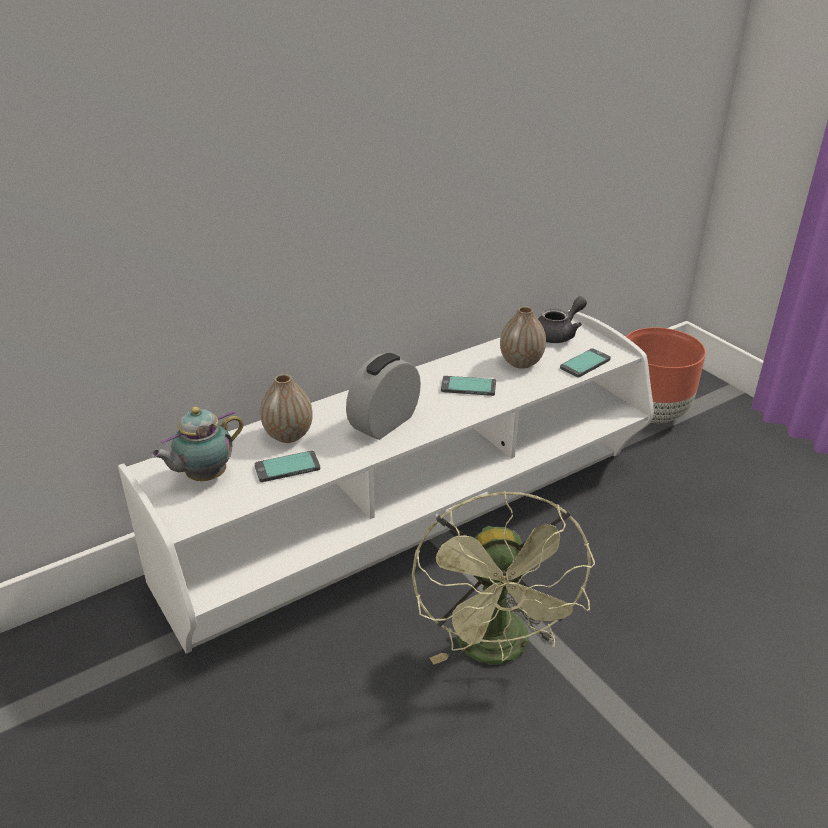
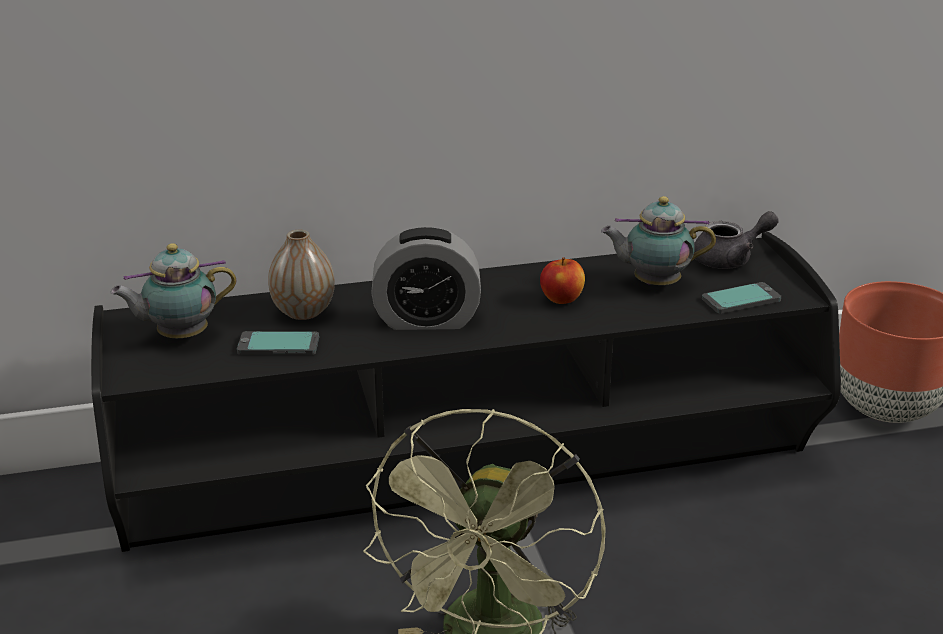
camera: 20 degrees right, 5 degrees down
white tv stand [118,310,654,654] -> black tv stand [91,232,841,552]
alarm clock [346,353,421,440] -> alarm clock turned 150 degrees counterclockwise [371,227,481,330]
phone [441,376,496,396] -> apple [540,257,585,304]
vase [500,306,546,369] -> teapot [601,196,716,285]

